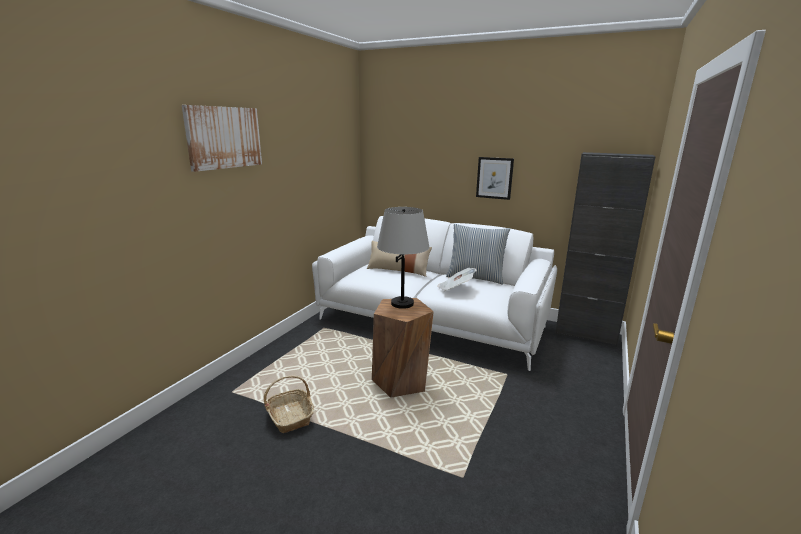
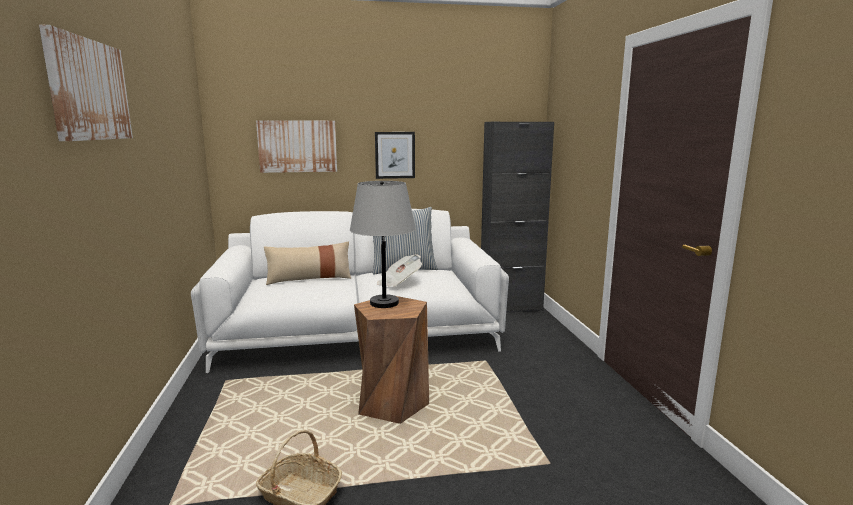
camera: 35 degrees left, 5 degrees down
none -> picture [256,120,337,173]

